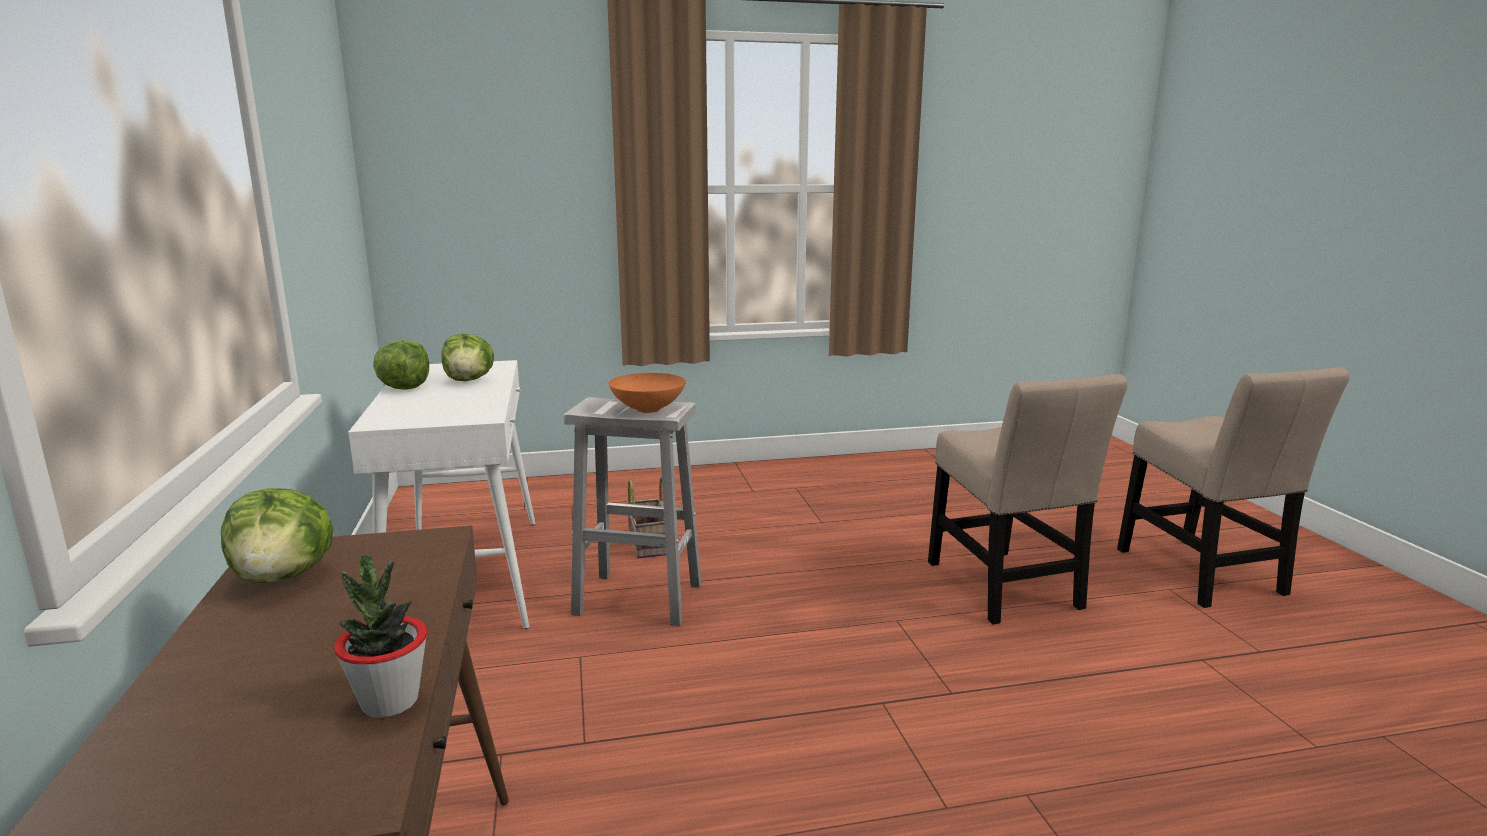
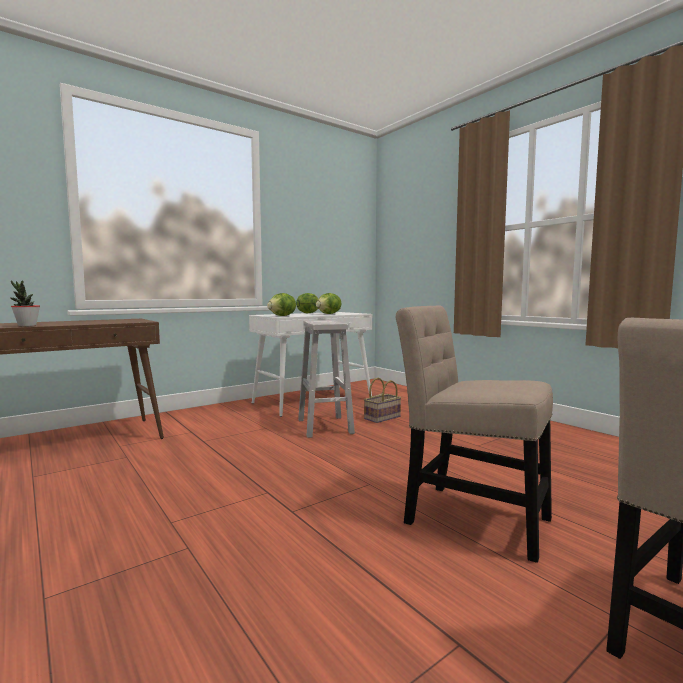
camera: 65 degrees right, 10 degrees down
lettuce [221,488,334,583] -> lettuce moved to [267,293,296,316]
orange bowl [608,373,686,413] -> none
beige chair [928,374,1128,625] -> beige chair turned 75 degrees clockwise [396,306,553,563]

